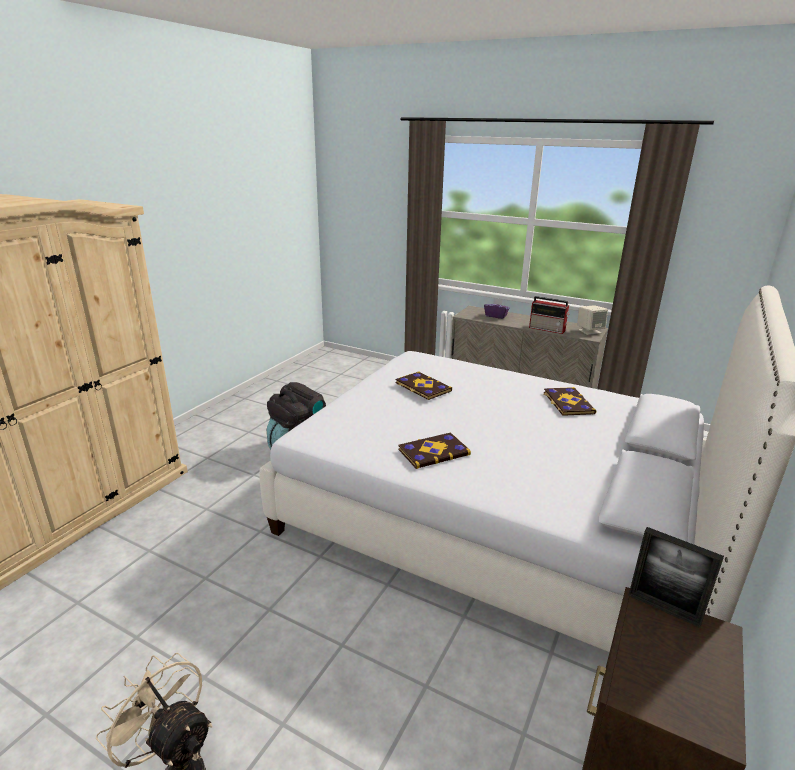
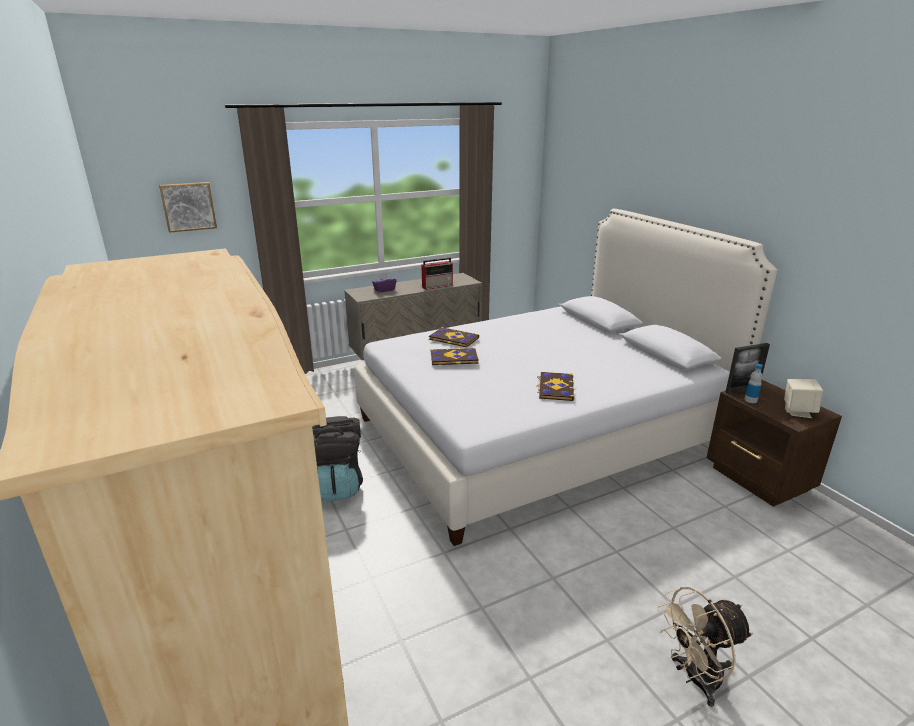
camera: 55 degrees left, 0 degrees up
book [543,387,596,416] -> book moved to [429,327,479,347]
beige speaker [577,305,608,335] -> beige speaker moved to [784,379,823,418]
none -> picture [159,182,217,233]
none -> bottle [744,364,763,403]

